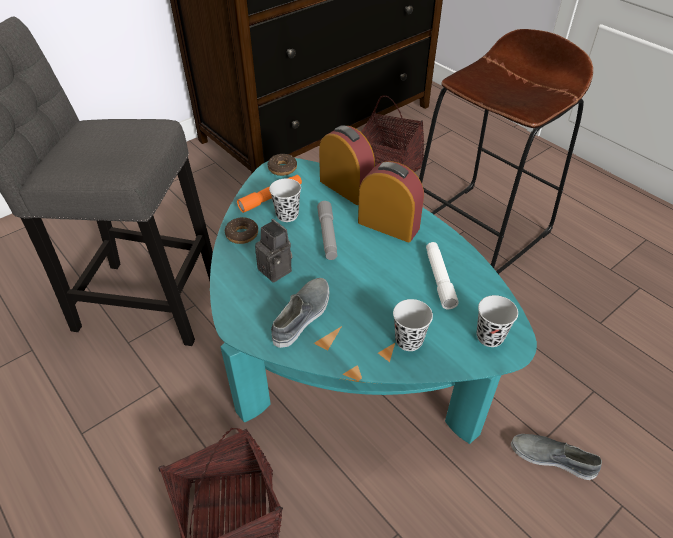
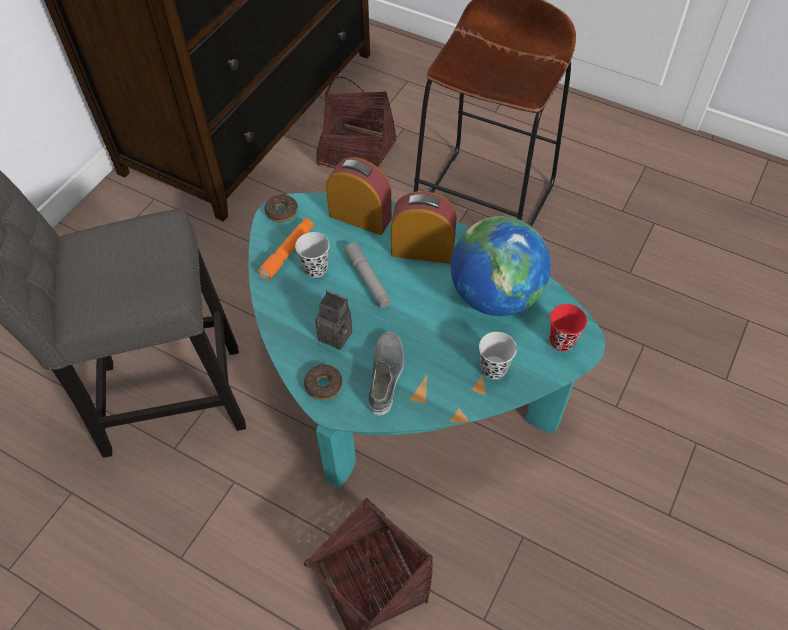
camera: 20 degrees left, 10 degrees up
donut [225,217,258,244] -> donut moved to [304,365,343,400]
white flashlight [426,242,459,309] -> globe [451,216,551,316]
black cup [476,295,518,347] -> red cup [549,304,587,351]
grey shoe [511,434,602,480] -> none

